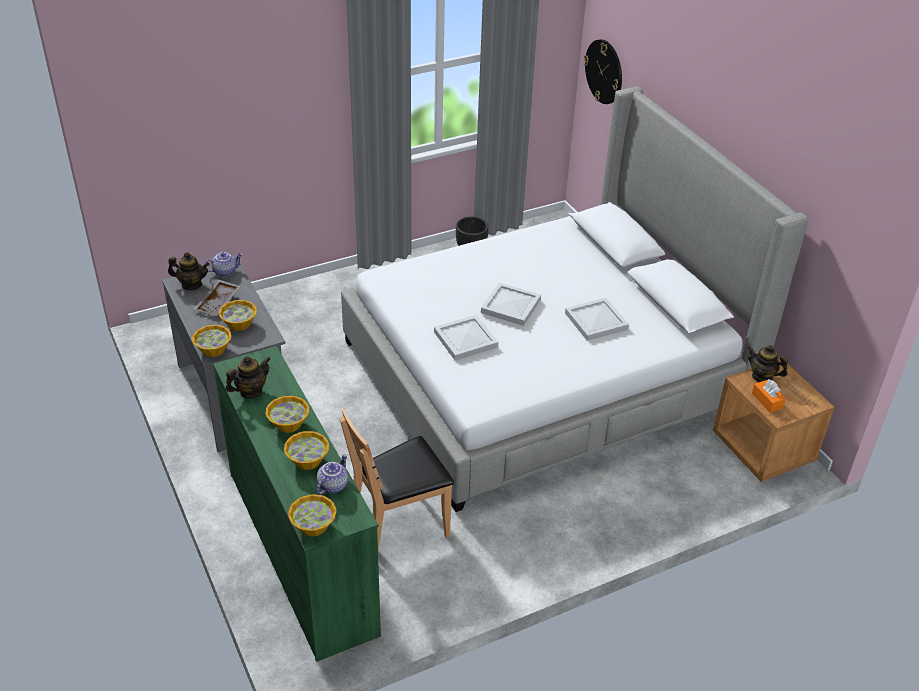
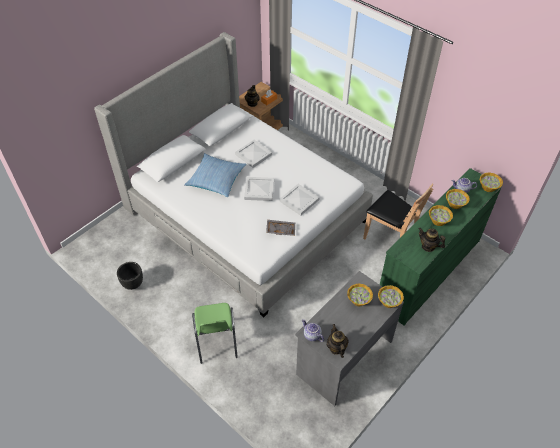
camera: 110 degrees left, 10 degrees up
grey tray [194,280,241,316] -> grey tray moved to [266,220,295,236]
wall clock [583,39,622,104] -> none
none -> pillow [184,153,246,197]
none -> green chair [192,303,238,364]

